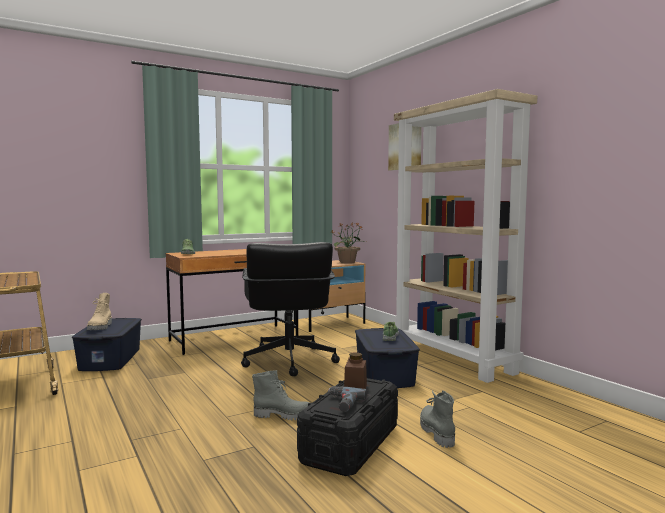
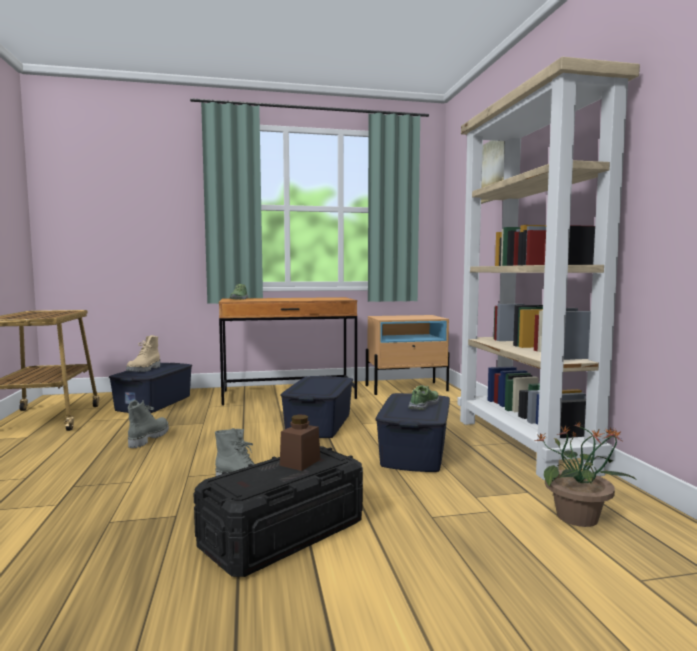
camera: 20 degrees right, 0 degrees up
black office chair [241,242,340,376] -> blue storage box [280,376,353,438]
power drill [328,386,367,412] -> none
potted plant [331,223,366,263] -> potted plant moved to [535,422,635,527]
grey boot [420,390,455,448] -> grey boot moved to [128,399,169,448]

